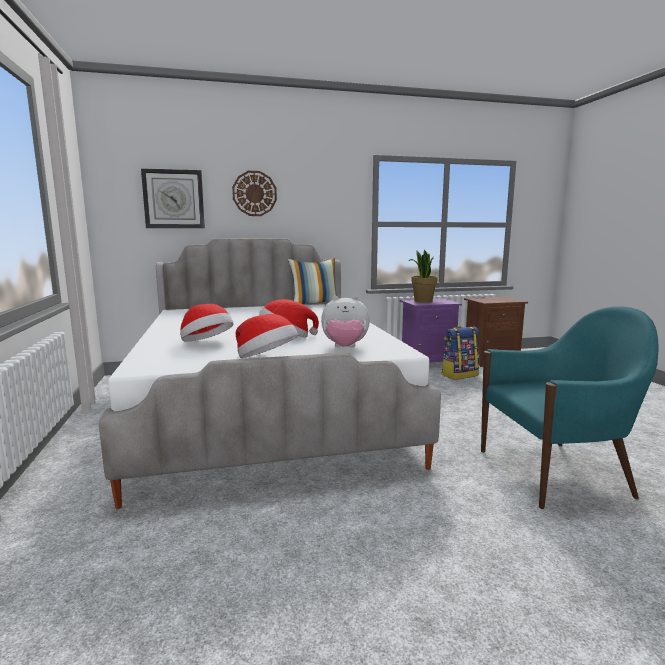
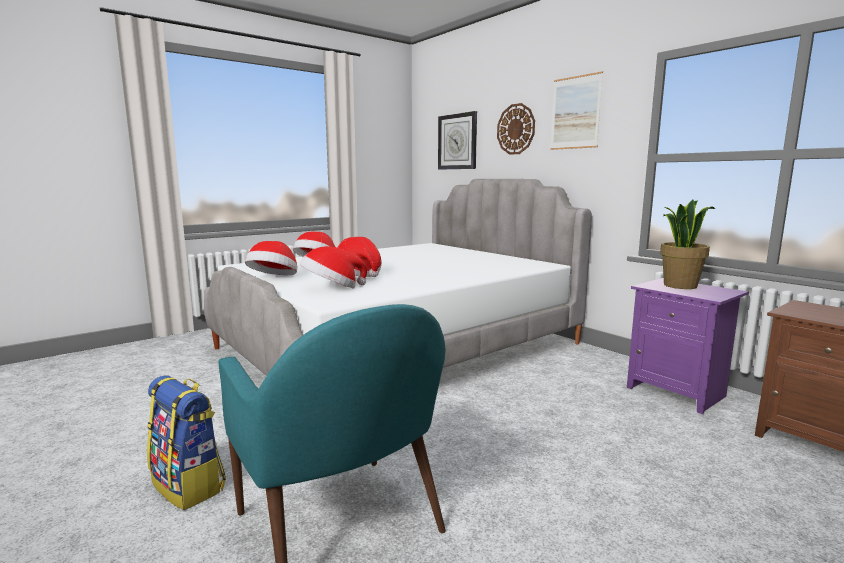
camera: 65 degrees right, 0 degrees up
pillow [288,258,337,304] -> none
plush toy [321,296,370,347] -> hat [300,246,367,288]
backpack [442,327,479,380] -> backpack moved to [147,375,226,510]
none -> picture [550,71,603,150]

